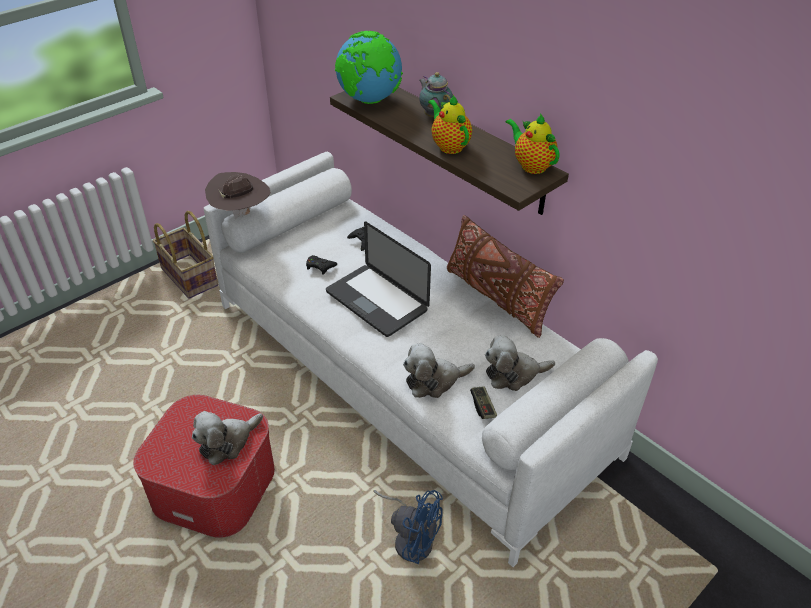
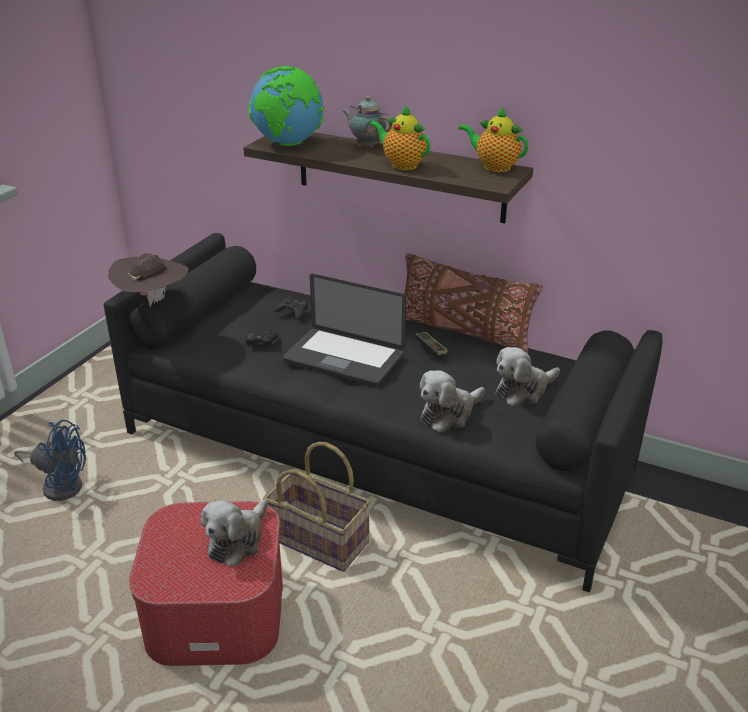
camera: 20 degrees left, 10 degrees down
basket [153,211,218,298] -> basket moved to [263,442,371,572]
white sofa [204,152,658,567] -> black sofa [104,233,662,593]
blue fan [373,490,443,564] -> blue fan moved to [14,420,86,501]
game controller [470,386,497,419] -> game controller moved to [415,332,448,356]

